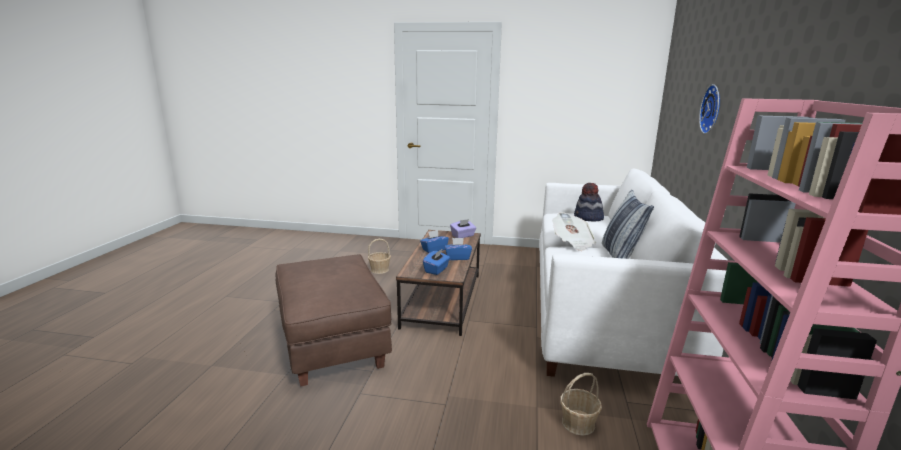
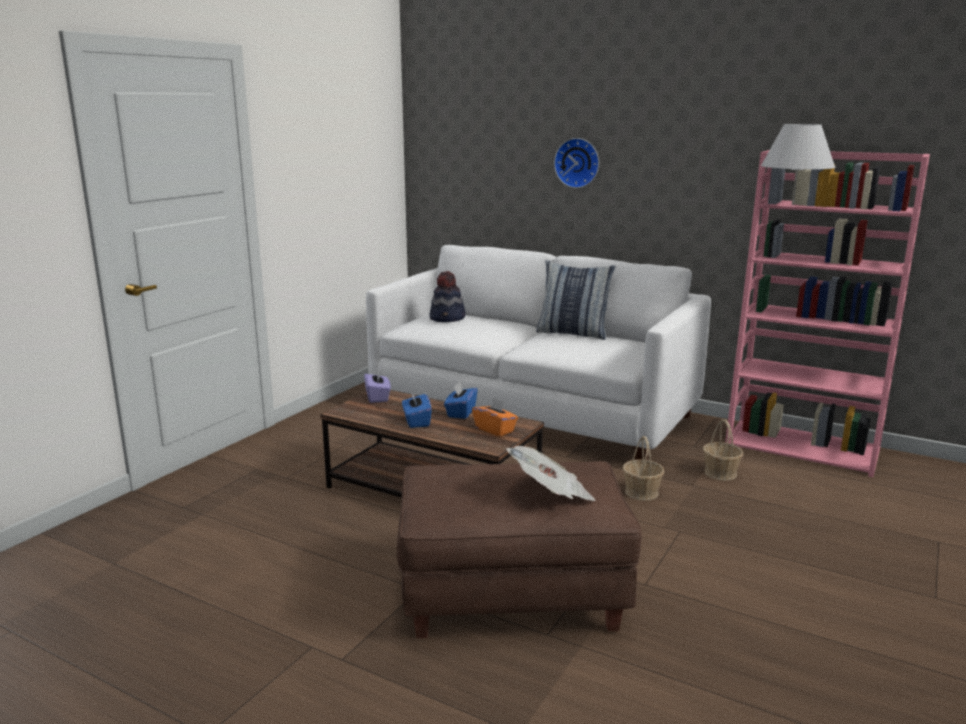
camera: 70 degrees left, 0 degrees up
basket [368,239,391,274] -> basket moved to [623,436,664,501]
blue tissue box [423,249,450,275] -> orange tissue box [472,397,518,437]
newspaper [552,212,596,251] -> newspaper moved to [506,446,596,501]
none -> white table lamp [761,124,836,205]

